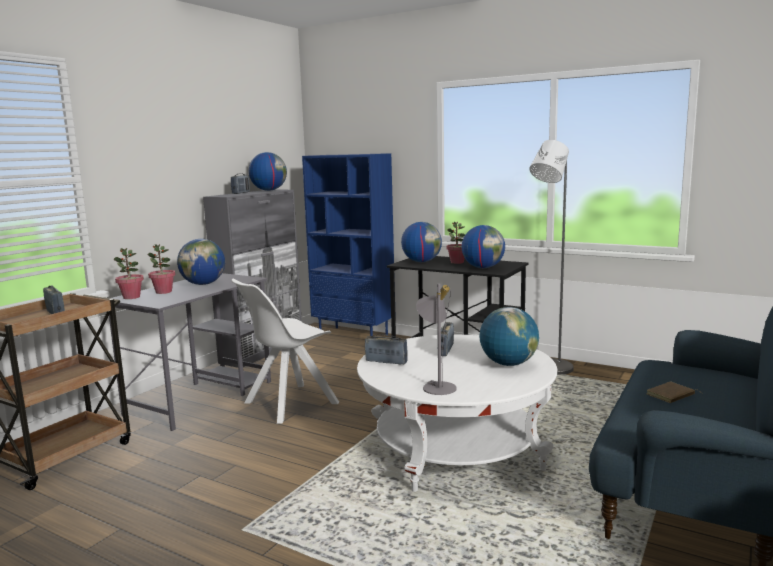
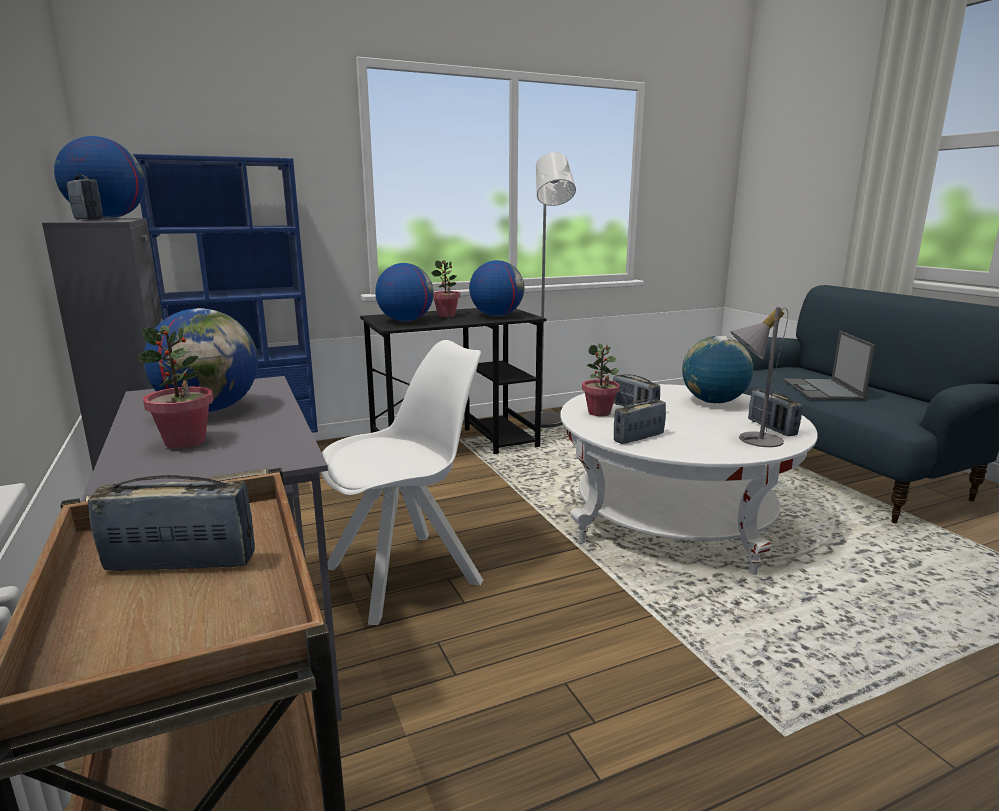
camera: 55 degrees left, 5 degrees up
potted plant [114,248,144,299] -> potted plant moved to [582,343,620,416]
white chair [232,279,339,424] -> white chair turned 120 degrees counterclockwise [321,340,483,625]
brown book [647,381,703,403] -> laptop [783,331,875,400]
none -> radio [748,389,802,436]

